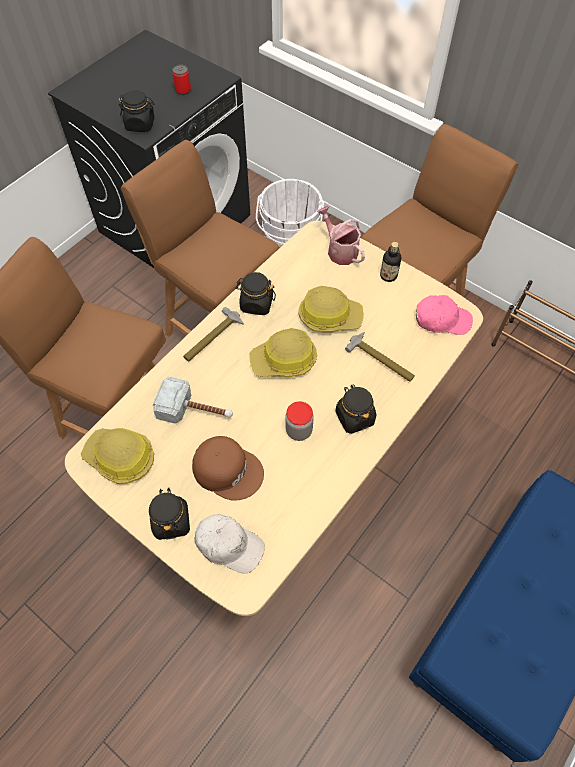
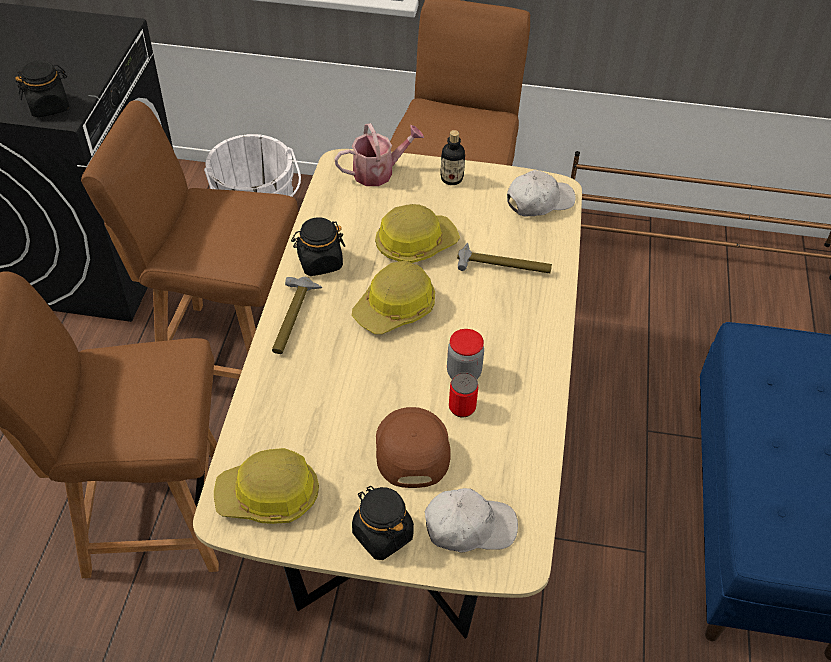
camera: 30 degrees left, 10 degrees down
hammer [153,376,233,424] -> none
can [172,65,191,95] -> can moved to [449,372,478,417]
brown cap [192,436,264,501] -> brown cap turned 90 degrees counterclockwise [376,407,450,488]
watering can [317,206,365,265] -> watering can turned 135 degrees clockwise [334,123,424,186]
black jar [335,384,376,434] -> none
pink cap [416,295,473,335] -> white cap [507,170,576,216]

